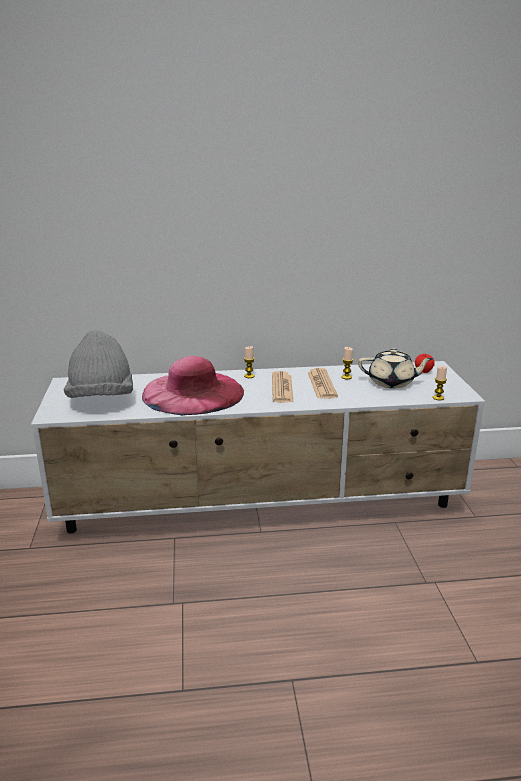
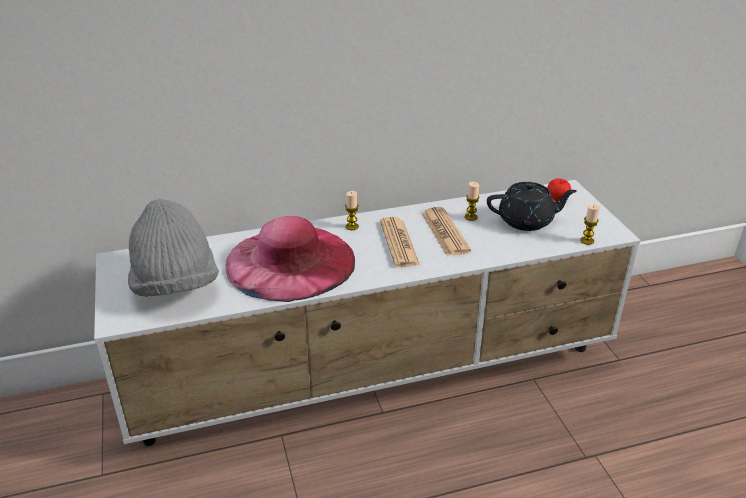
camera: 10 degrees left, 10 degrees up
beige teapot [358,348,434,388] -> black teapot [487,182,577,231]

